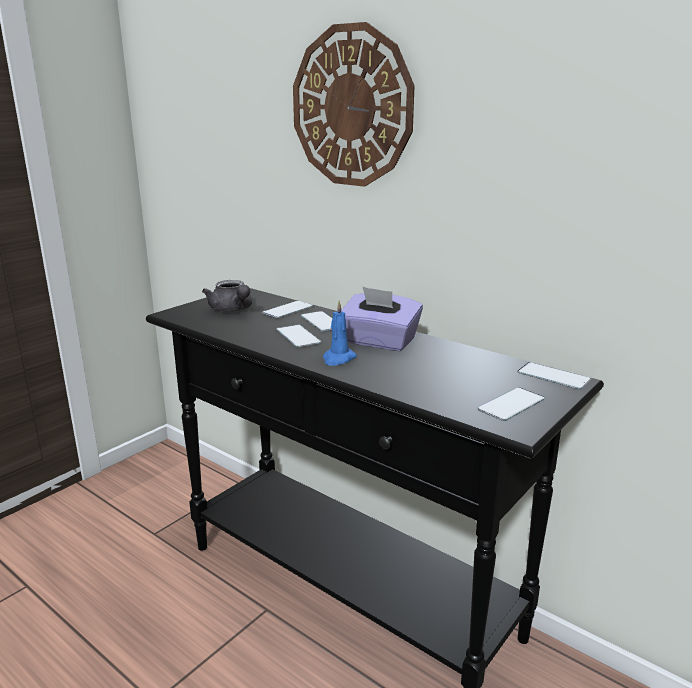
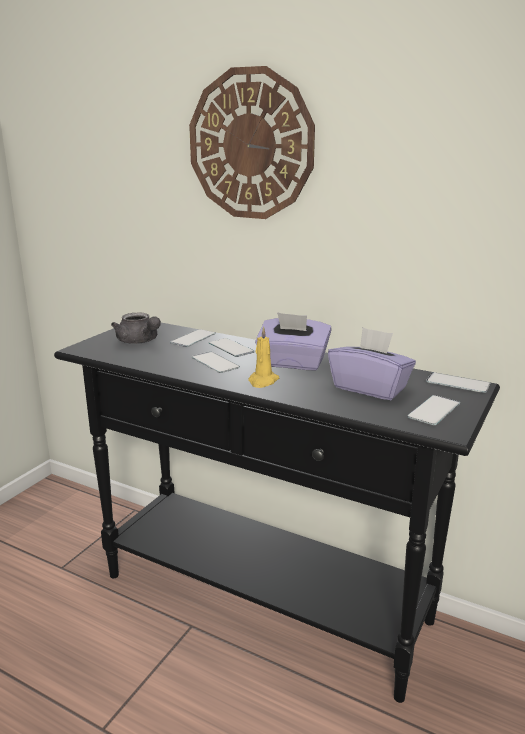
camera: 10 degrees left, 0 degrees up
blue candle [323,300,357,366] -> yellow candle [248,326,279,388]
none -> purple tissue box [328,327,416,400]

